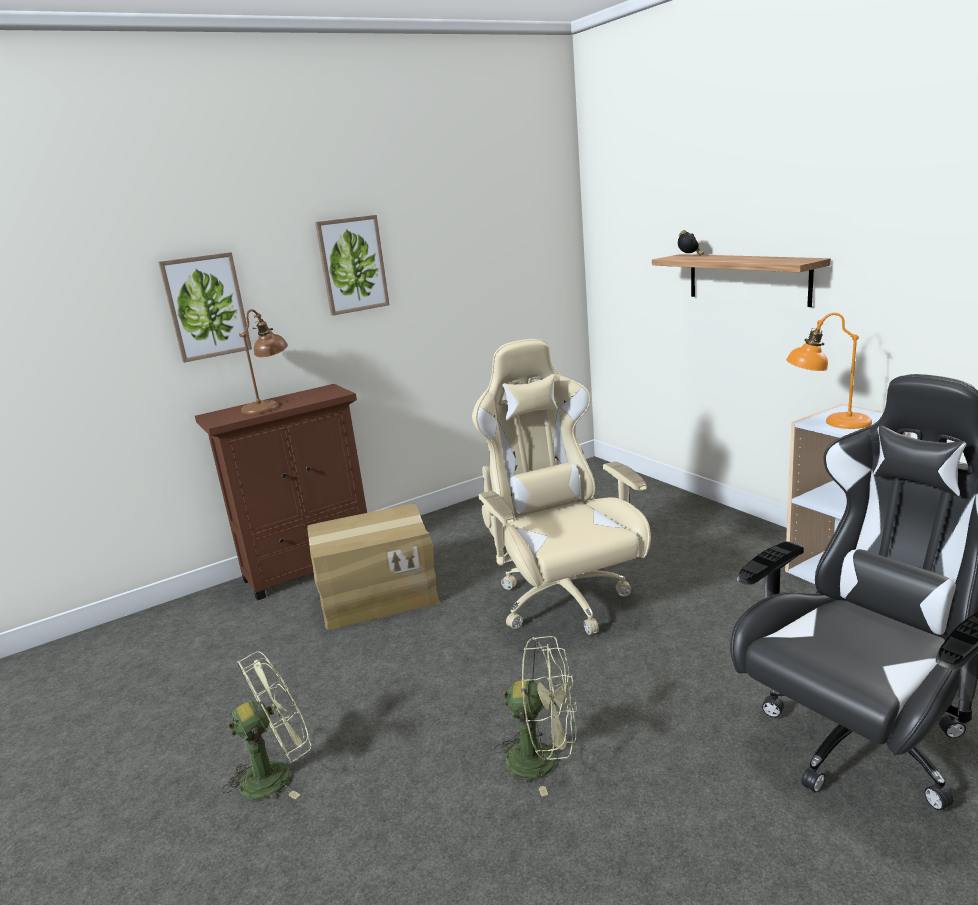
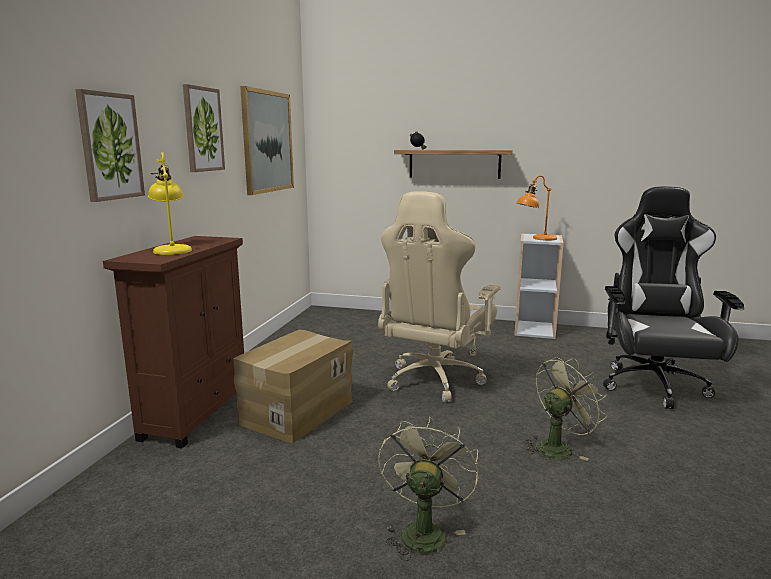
camera: 45 degrees left, 5 degrees down
brown table lamp [239,309,288,415] -> yellow table lamp [148,152,192,255]
beige office chair [472,339,651,635] -> beige office chair turned 90 degrees counterclockwise [378,191,500,402]
none -> picture [240,86,294,195]

